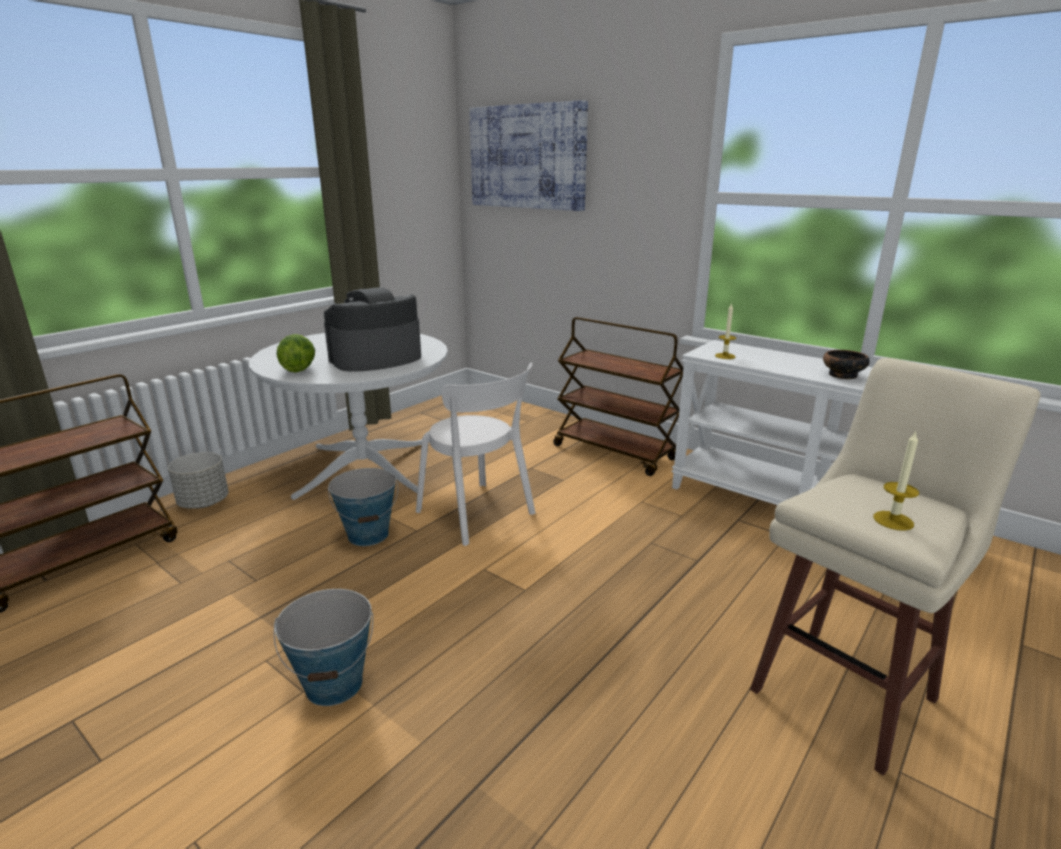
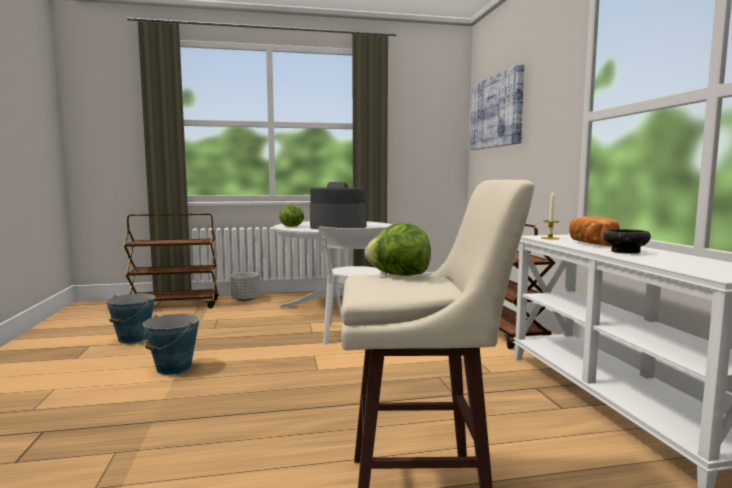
camera: 40 degrees right, 15 degrees down
bucket [328,468,398,546] -> bucket moved to [106,294,155,344]
candle [873,431,919,531] -> none
none -> lettuce [365,223,431,276]
none -> bread [569,216,619,246]

